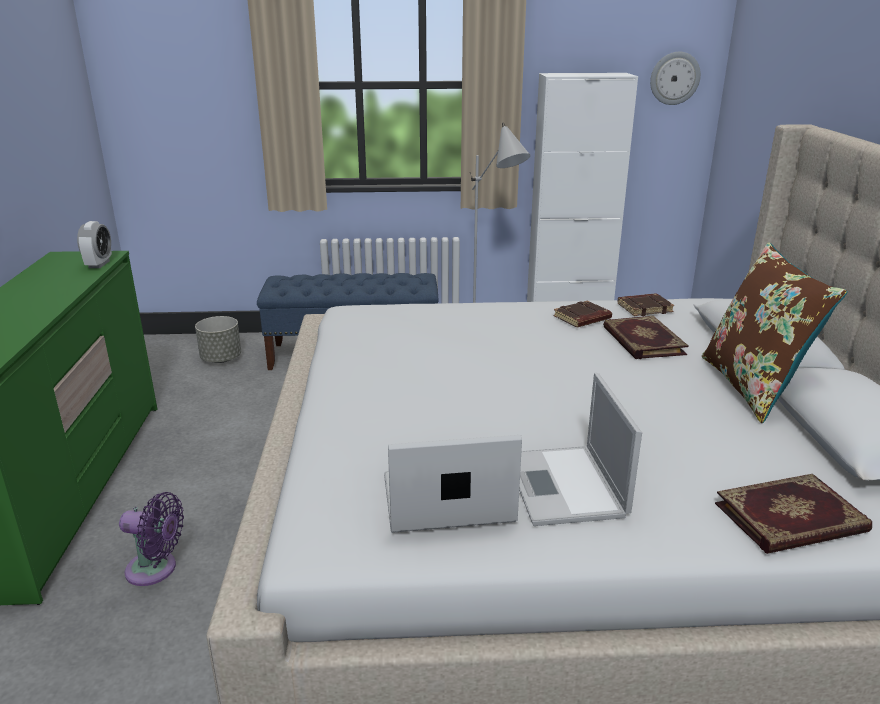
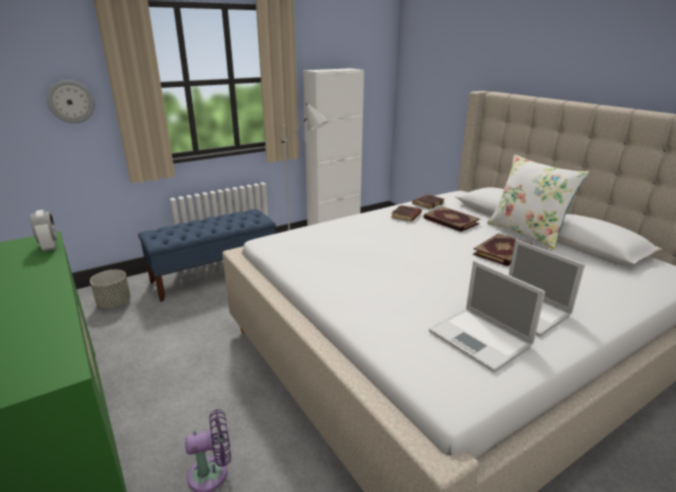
camera: 30 degrees left, 0 degrees up
laptop [384,435,522,533] -> laptop turned 90 degrees counterclockwise [429,260,545,373]
wall clock [650,52,701,105] -> wall clock moved to [47,80,95,123]
brown pillow [702,242,847,424] -> white pillow [487,154,589,250]
book [715,474,872,554] -> book moved to [473,233,532,266]

